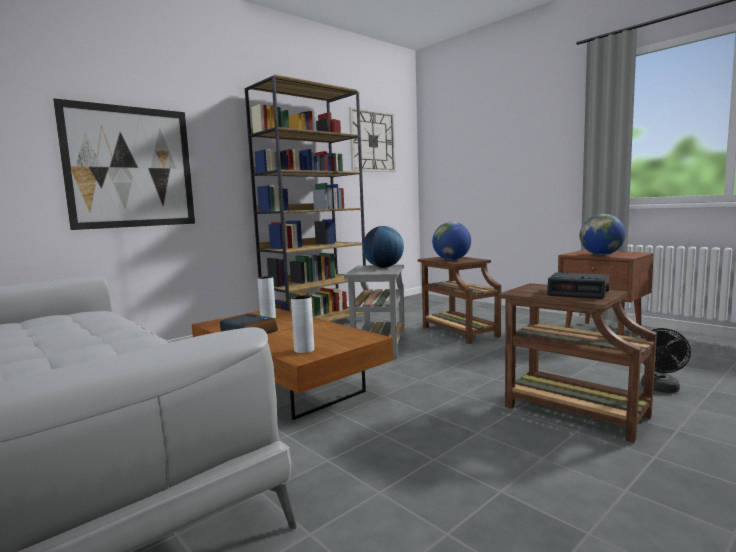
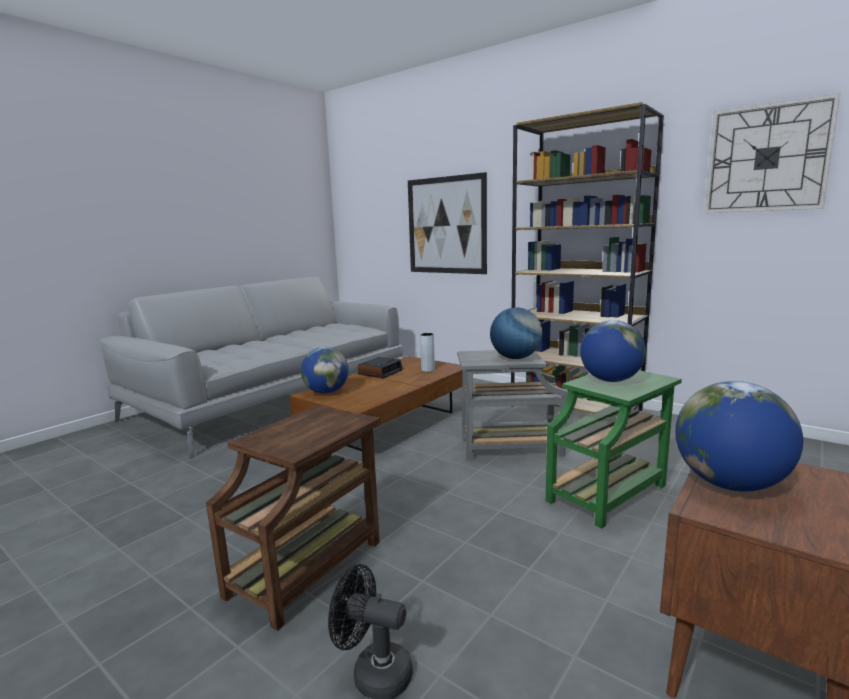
camera: 80 degrees right, 5 degrees up
grey vase [291,295,314,353] -> globe [301,347,349,394]
brown side table [418,257,501,344] -> green side table [546,370,682,528]
alarm clock [547,272,610,299] -> none

